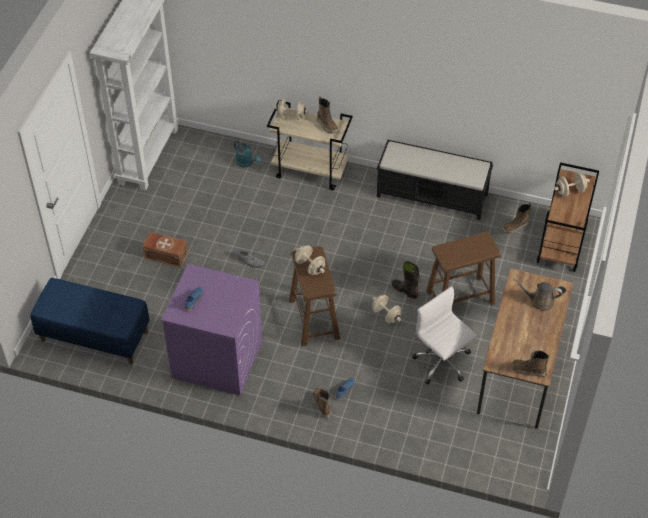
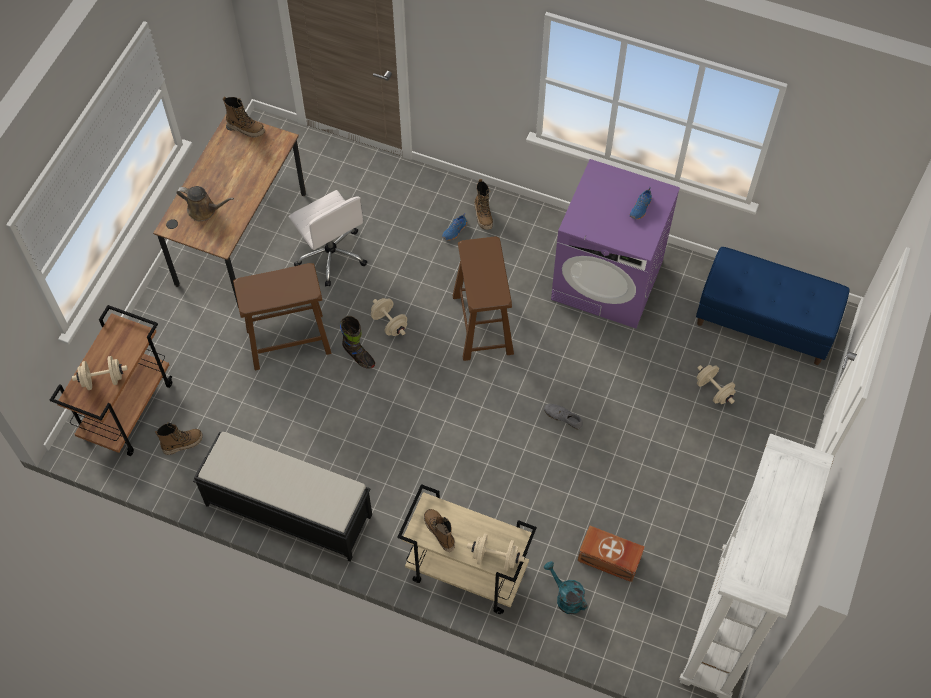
camera: 175 degrees left, 10 degrees up
brown storage box [142,232,188,268] -> brown storage box moved to [577,526,644,582]
beige dumbbell [295,245,325,275] -> beige dumbbell moved to [697,365,736,404]

